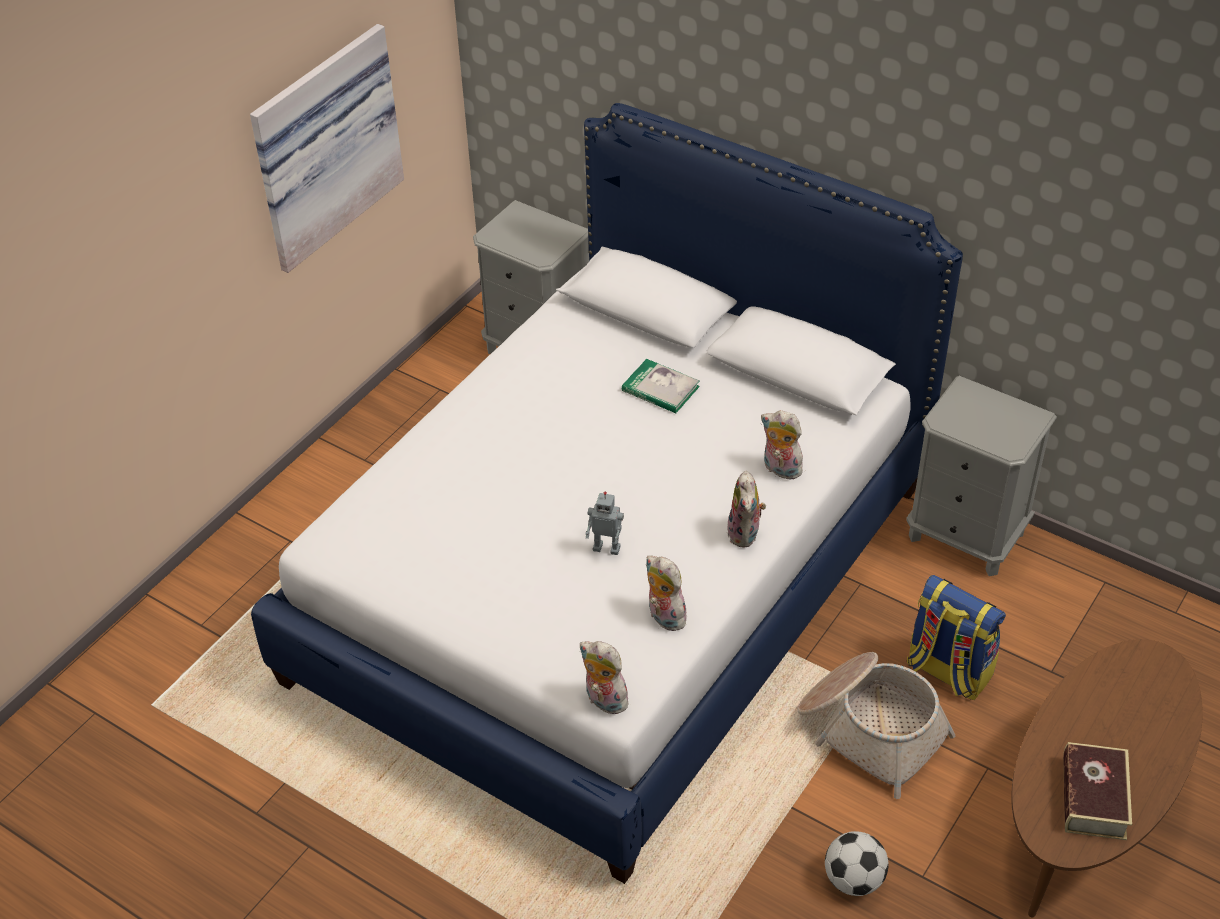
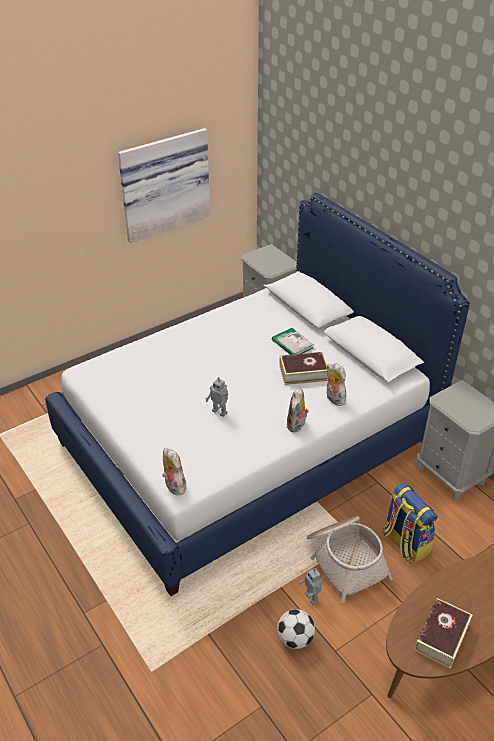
camera: 20 degrees right, 5 degrees down
plush toy [646,556,691,631] -> none
none -> book [280,352,328,385]
none -> toy robot [298,568,325,605]

